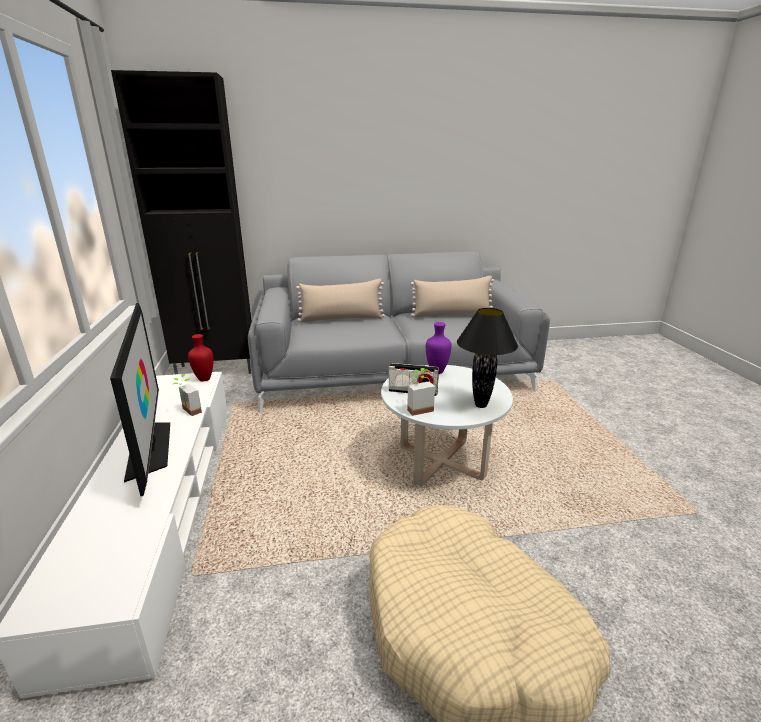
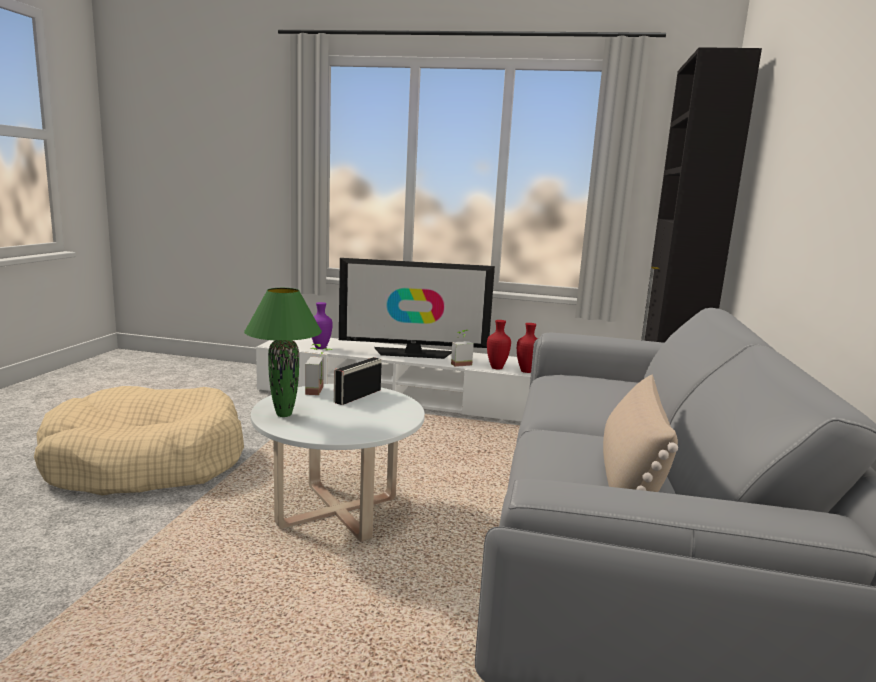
camera: 110 degrees right, 10 degrees down
beige pillow [296,279,385,322] -> none
purple vase [426,322,452,374] -> purple vase moved to [312,302,333,349]
black table lamp [457,308,518,408] -> green table lamp [244,288,322,417]
none -> red vase [487,320,511,369]

